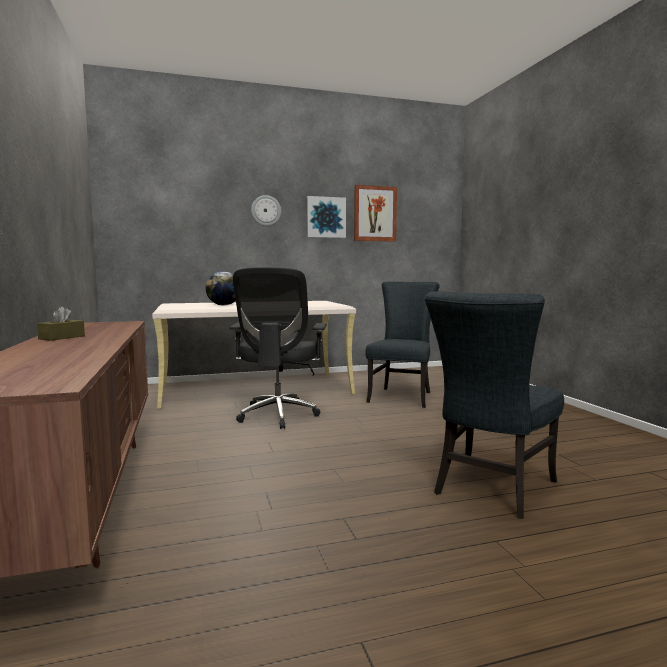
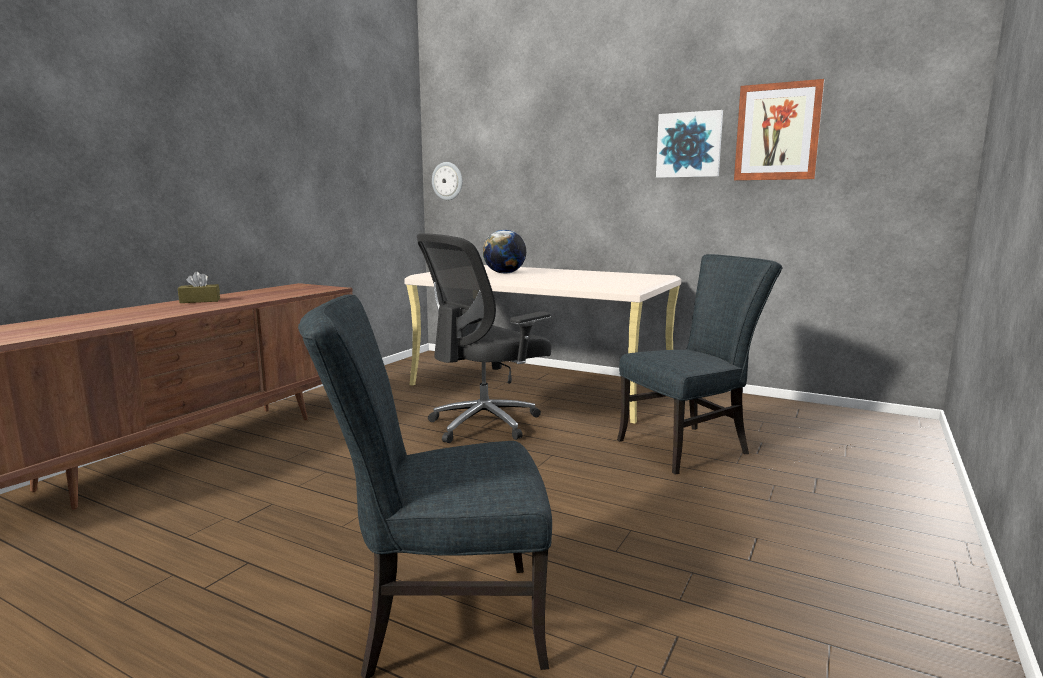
camera: 45 degrees right, 5 degrees up
wall clock [251,195,281,226] -> wall clock moved to [432,162,462,200]

